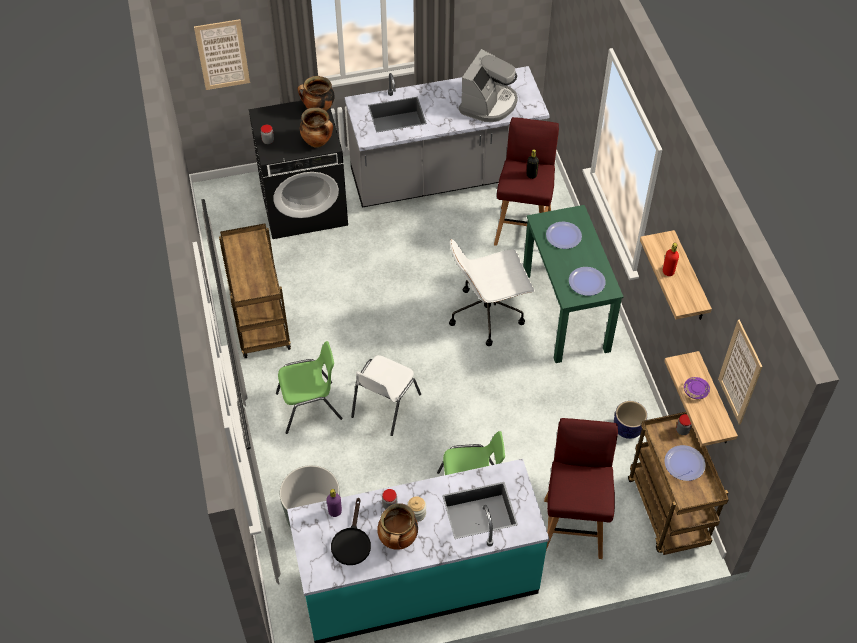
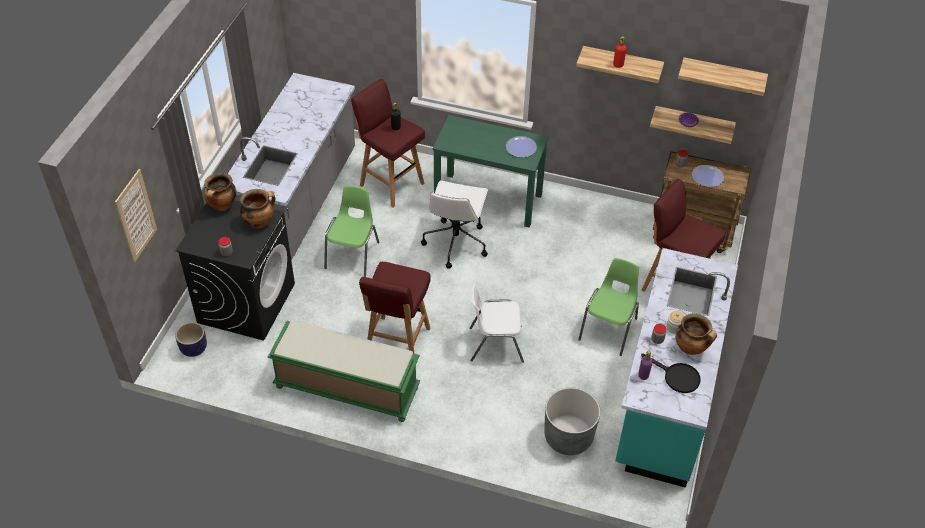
camera: 60 degrees left, 5 degrees down
brown cart [219,224,291,358] -> green bench [268,320,420,422]
green chair [276,341,342,434] -> green chair moved to [324,185,380,277]
white chair [351,355,421,436] -> white chair turned 120 degrees clockwise [470,285,524,363]
coffee machine [459,49,518,122] -> none
plate [546,222,582,249] -> none
planter [614,401,647,439] -> planter moved to [175,322,207,357]
picture [718,320,762,425] -> shelf [678,57,768,96]
none -> red stool [359,262,431,354]

